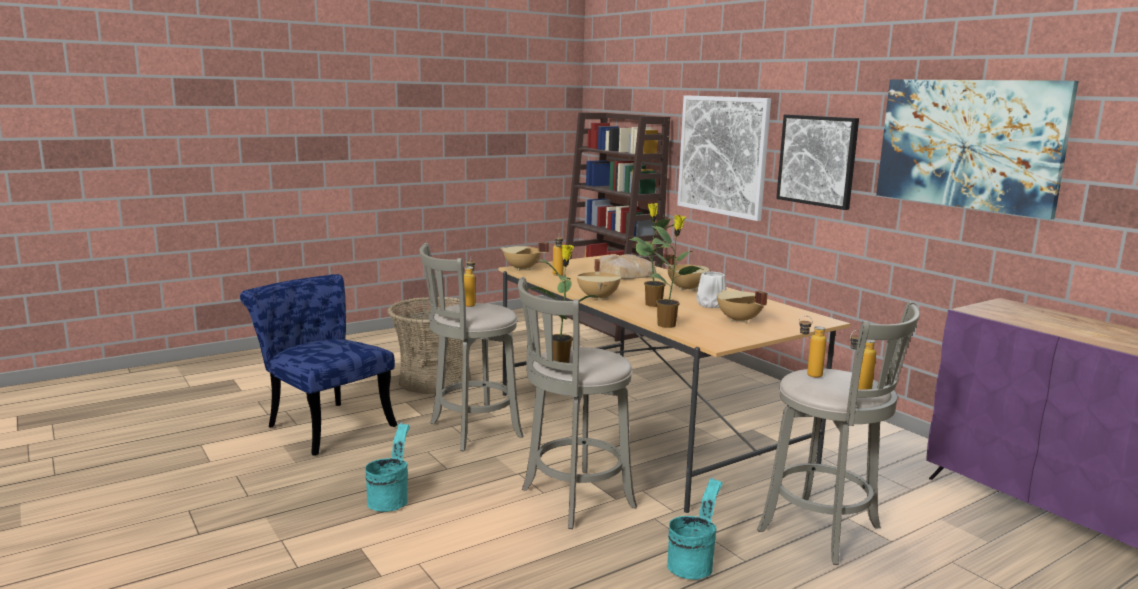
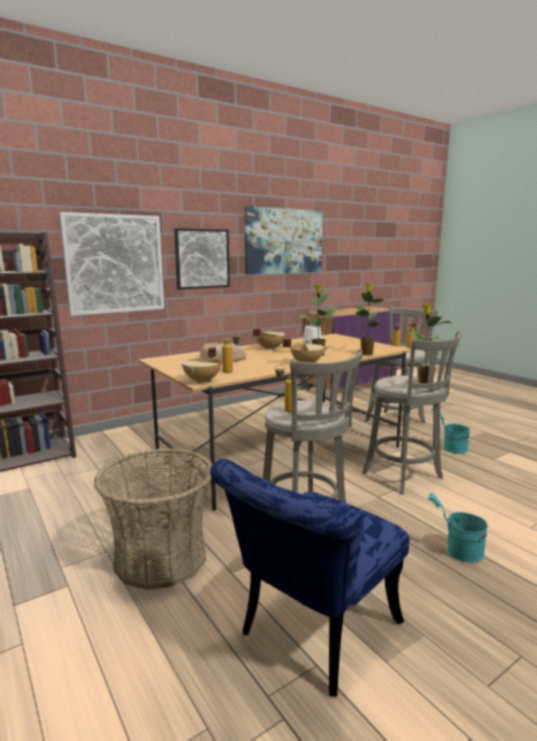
camera: 90 degrees left, 0 degrees up
beige cooking pot [717,290,768,323] -> none

